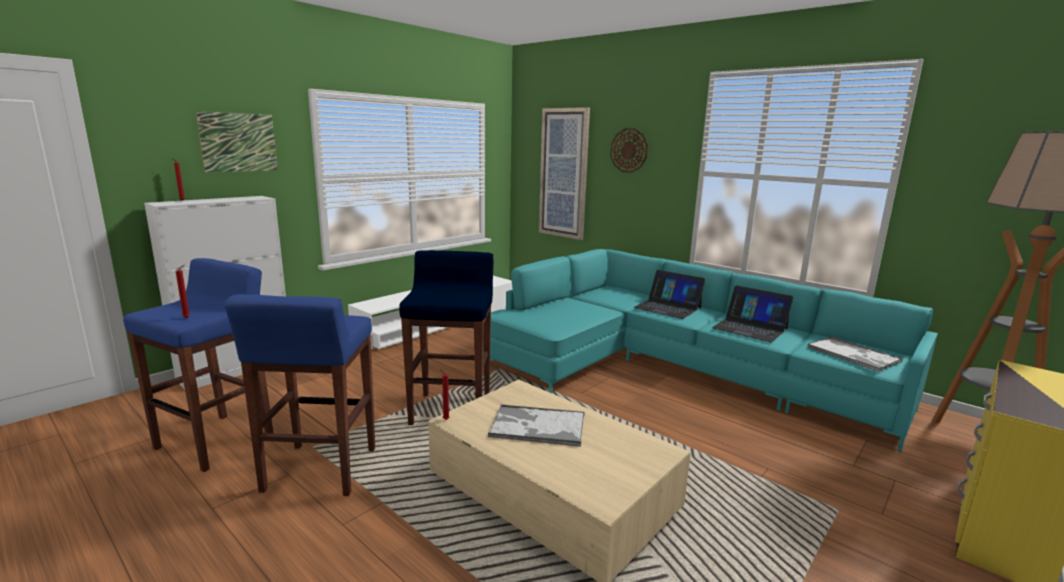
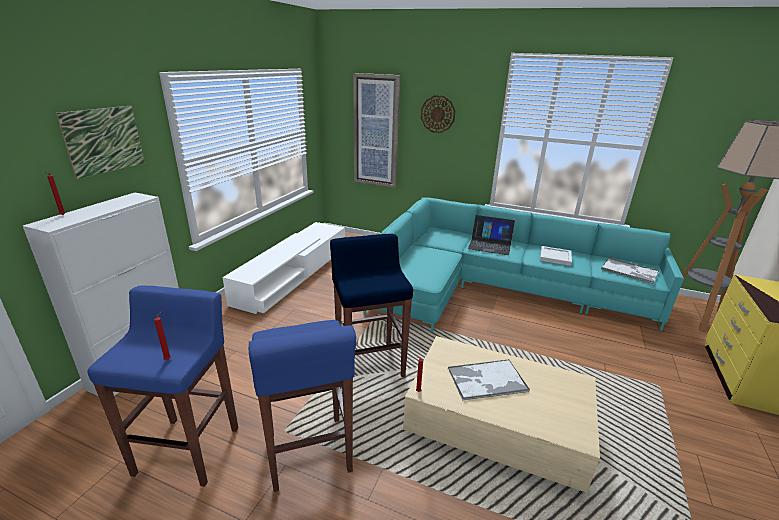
camera: 20 degrees left, 10 degrees up
laptop [712,285,793,342] -> white tray [540,246,572,266]

